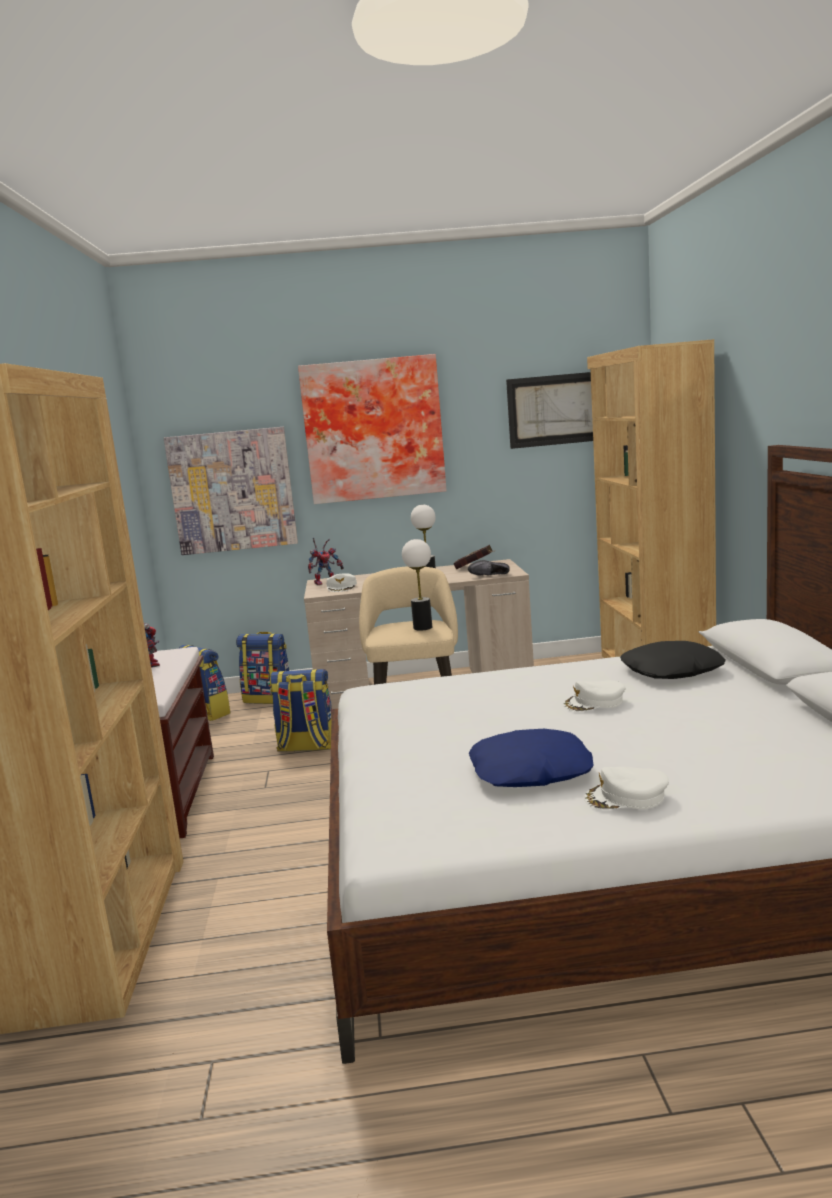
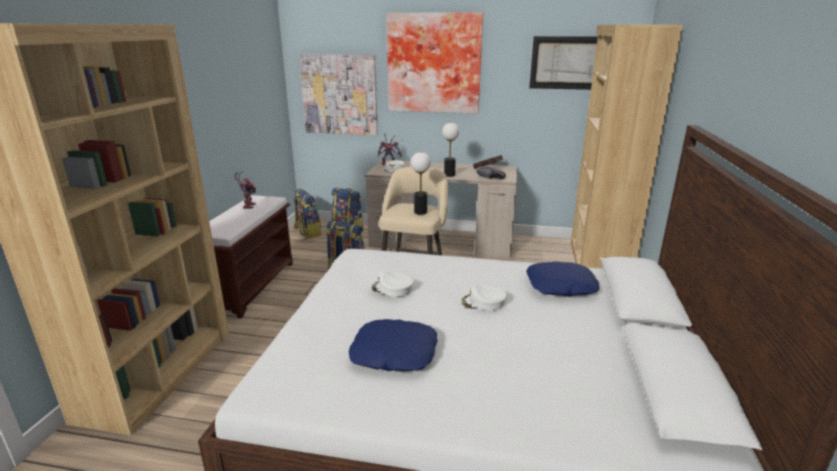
camera: 15 degrees right, 10 degrees up
white cap [584,767,669,809] -> white cap moved to [371,271,414,297]
black pillow [620,641,726,679] -> blue pillow [526,261,600,297]

